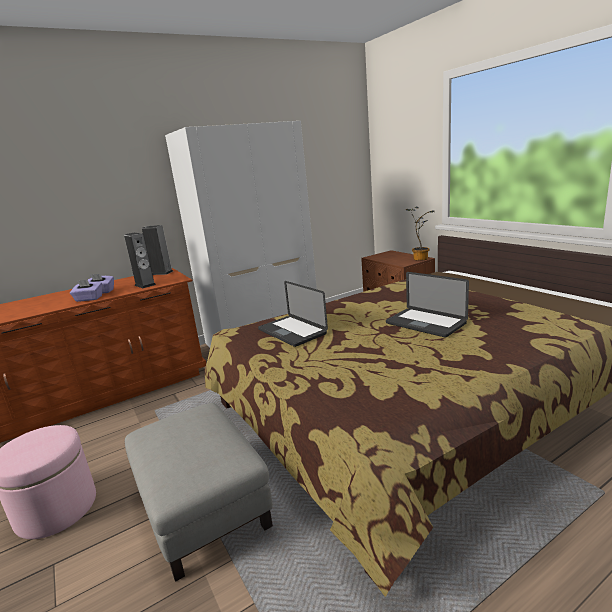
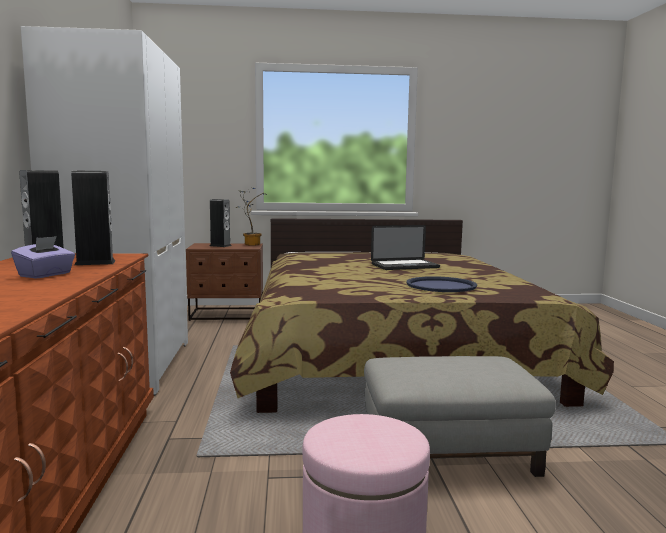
camera: 65 degrees left, 10 degrees down
purple tissue box [70,280,102,302] -> none
laptop [258,281,328,347] -> none
none -> speaker [210,199,231,247]
none -> blue tray [406,276,477,292]

